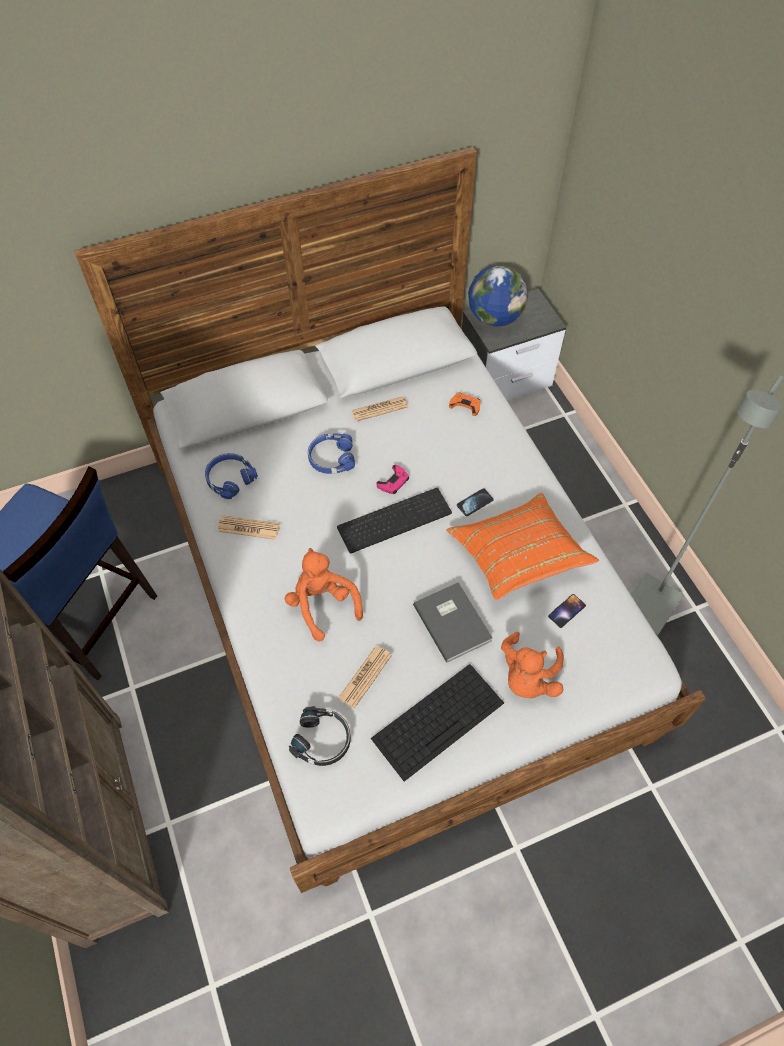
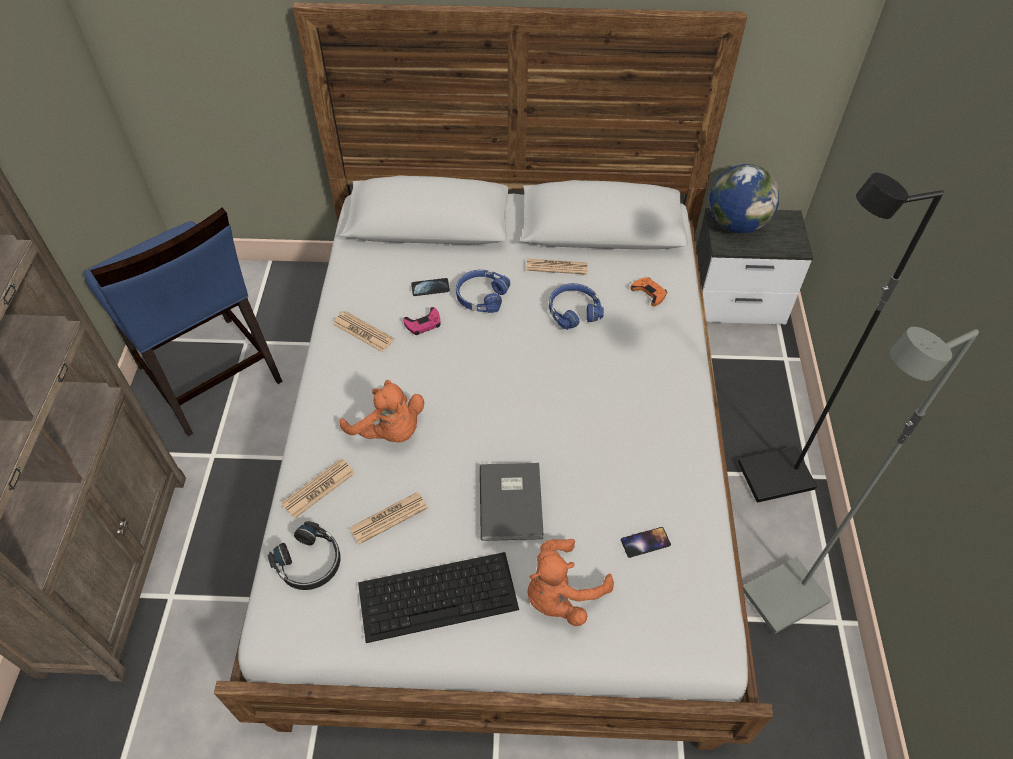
camera: 25 degrees right, 5 degrees down
blue headphones [205,453,258,499] -> blue headphones moved to [549,283,604,330]
orange plush toy [285,548,363,642] -> orange plush toy turned 135 degrees clockwise [340,380,424,442]
keyboard [337,488,452,554] -> none
pink game controller [377,464,409,494] -> pink game controller moved to [403,307,441,335]
orange pillow [446,493,599,600] -> none
phone [457,488,494,516] -> phone moved to [411,278,450,296]
none -> newspaper [281,458,355,519]
none -> black floor lamp [738,173,944,503]

